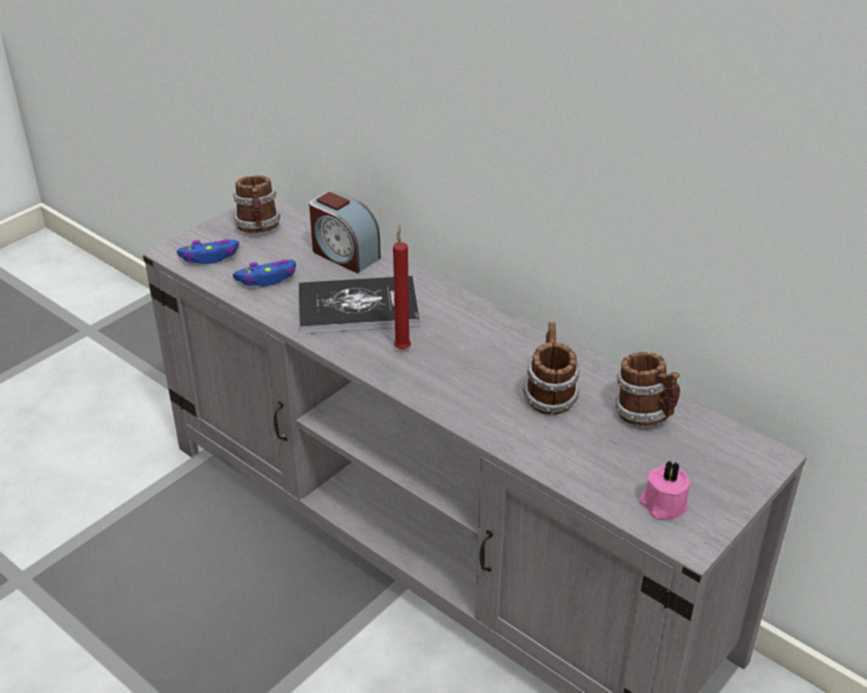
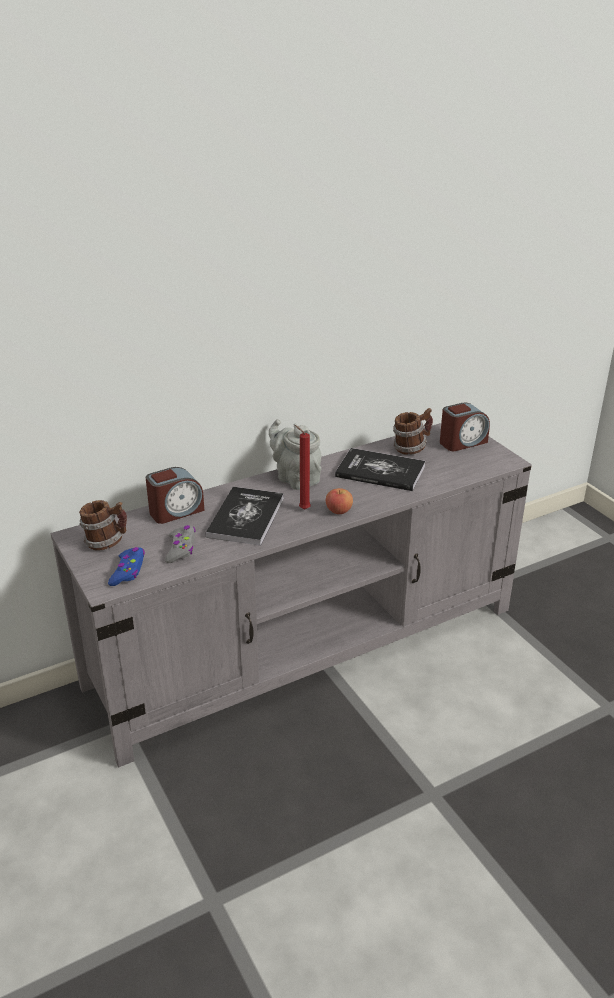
camera: 70 degrees left, 5 degrees down
blue game controller [233,260,296,287] -> grey game controller [165,525,196,563]
mug [522,322,580,415] -> book [335,448,425,491]
pink candle [640,461,691,520] -> none
none -> grey teapot [269,419,322,490]
none -> apple [326,488,353,514]
none -> alarm clock [440,402,490,451]

